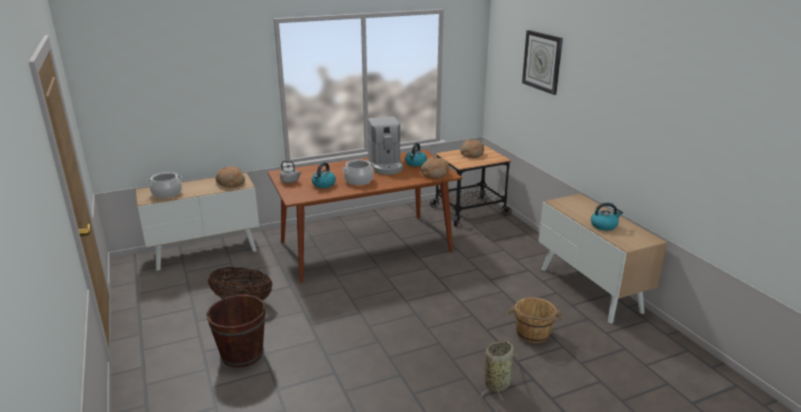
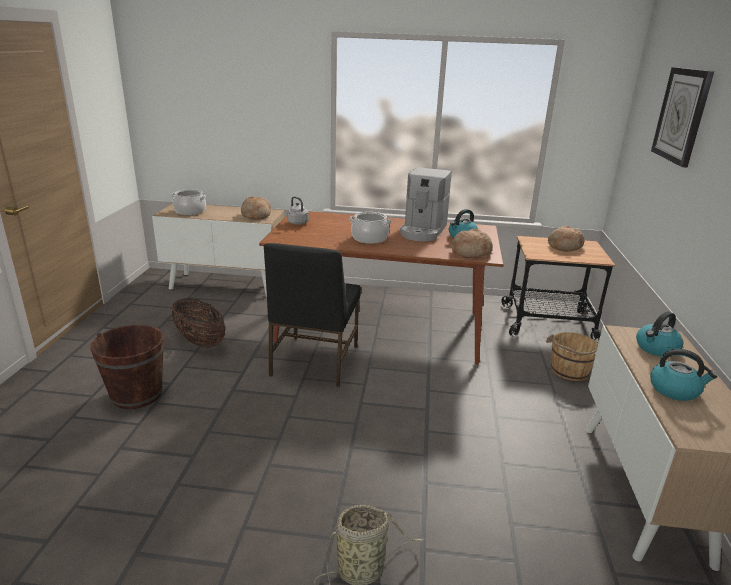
camera: 30 degrees right, 0 degrees up
kettle [312,162,336,188] -> kettle moved to [636,312,683,357]
brown bucket [508,298,562,343] -> brown bucket moved to [546,332,598,381]
none -> black chair [264,243,361,387]

